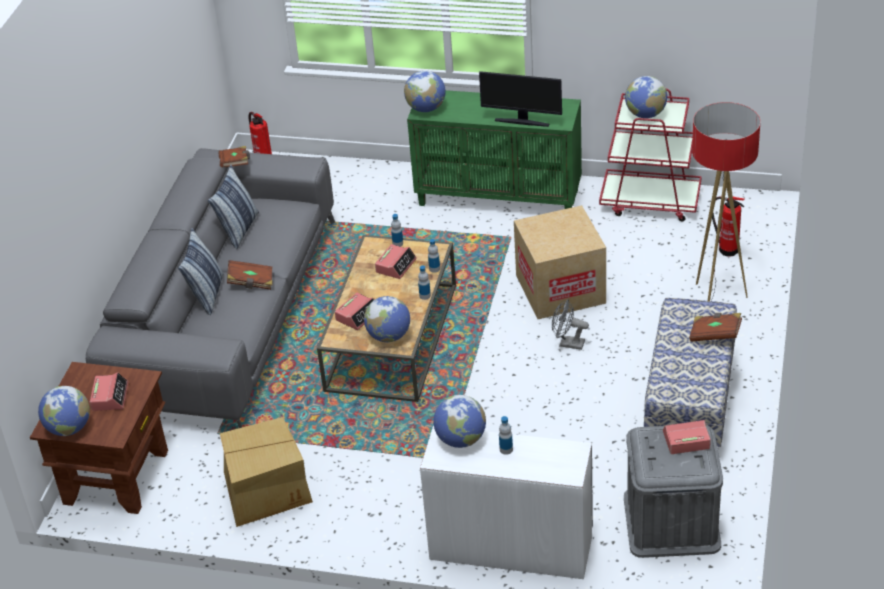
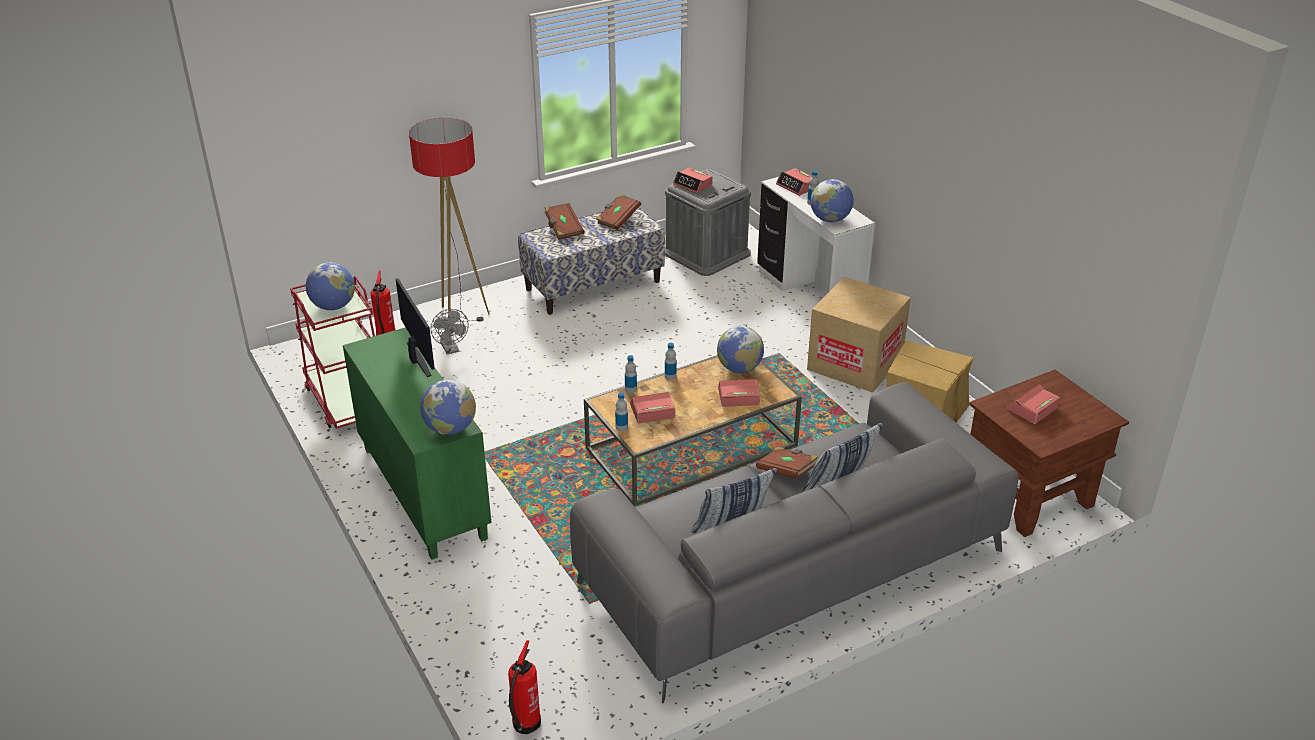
camera: 135 degrees left, 5 degrees down
globe [38,386,90,436] -> none
brown book [218,146,250,168] -> brown book moved to [596,194,641,230]
cardboard box [514,205,606,319] -> cardboard box moved to [807,277,911,393]
grey fan [552,300,589,350] -> grey fan moved to [431,309,469,355]
none -> alarm clock [776,168,812,196]

